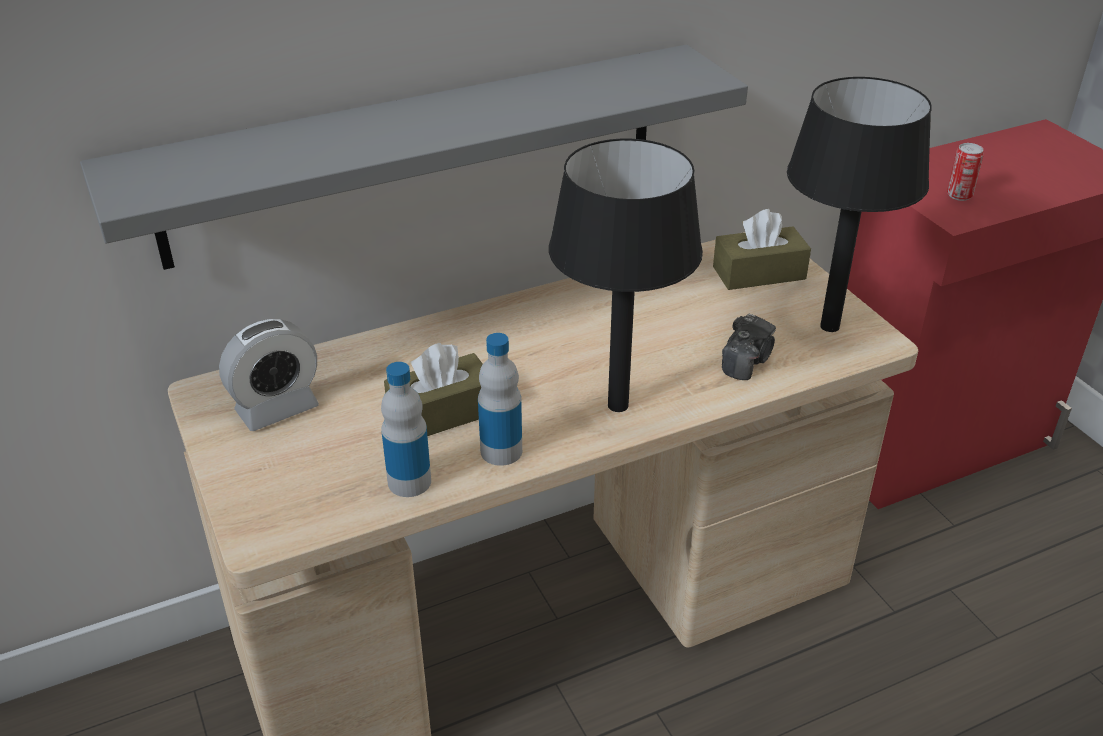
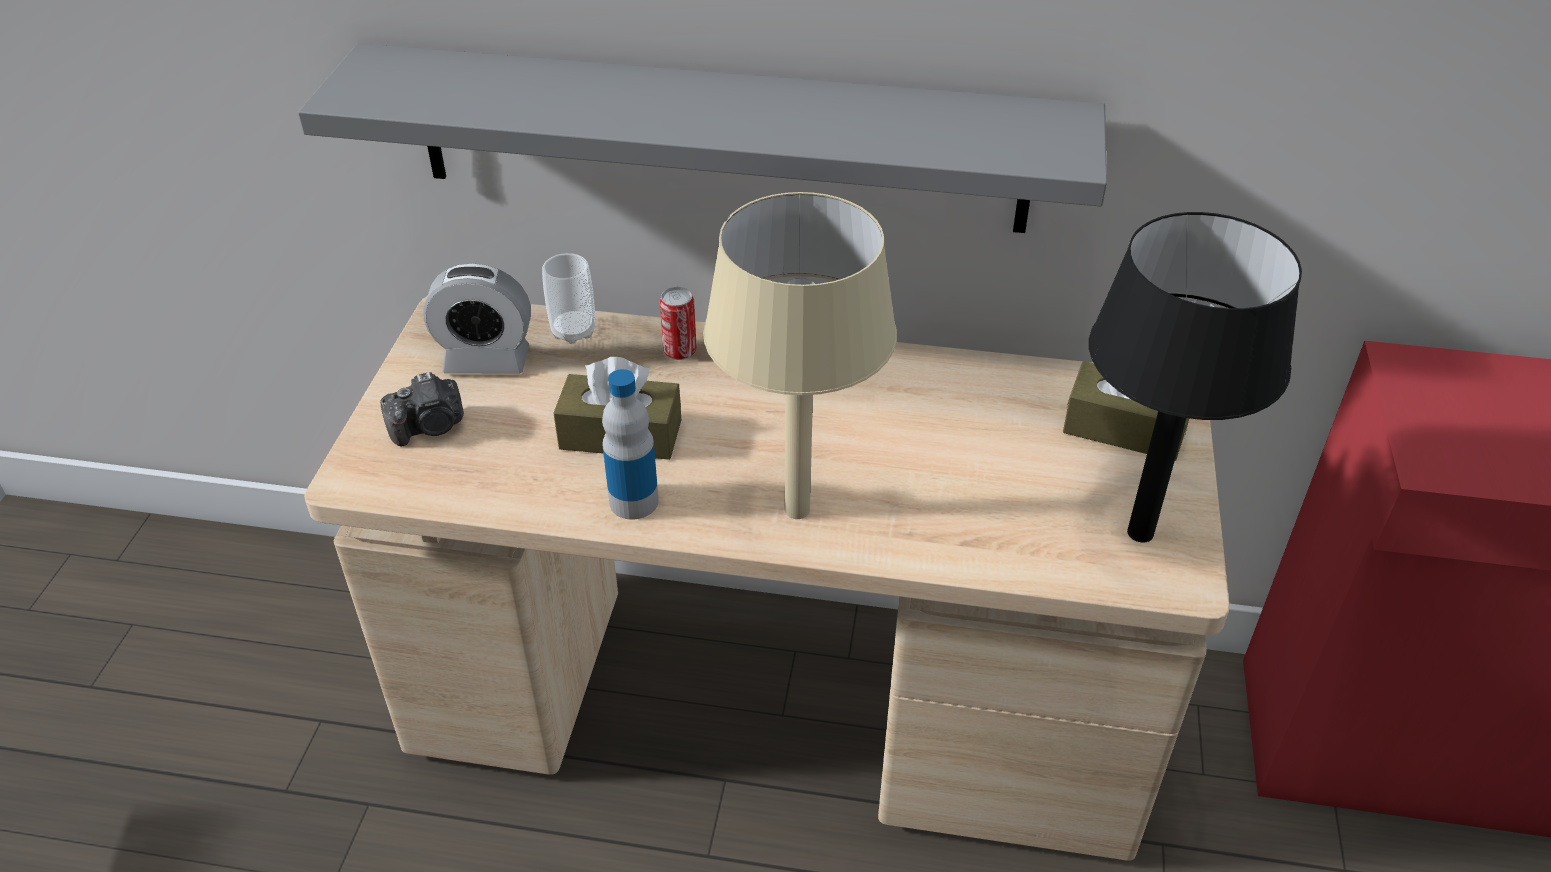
camera: 35 degrees right, 5 degrees up
bottle [381,362,431,497] -> none
black table lamp [549,139,703,412] -> beige table lamp [703,192,897,519]
camera [722,314,776,380] -> camera moved to [380,372,464,446]
can [947,143,984,201] -> can moved to [660,287,697,360]
none -> cup [542,253,595,344]

